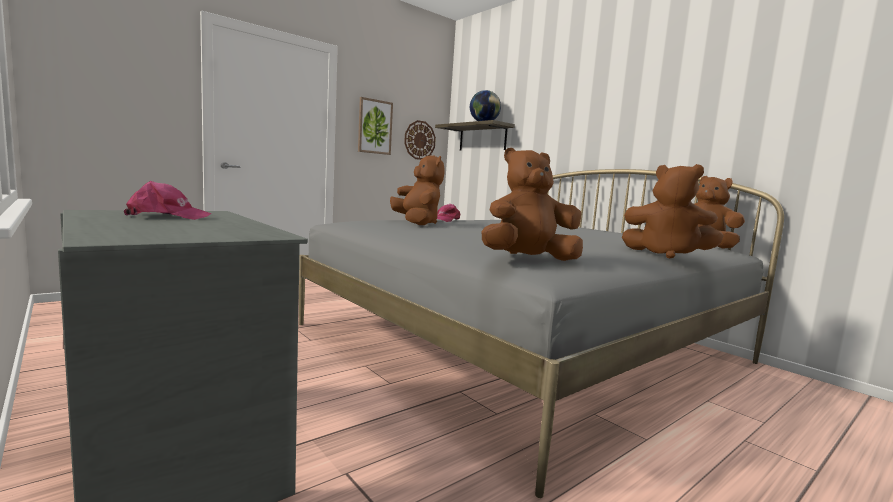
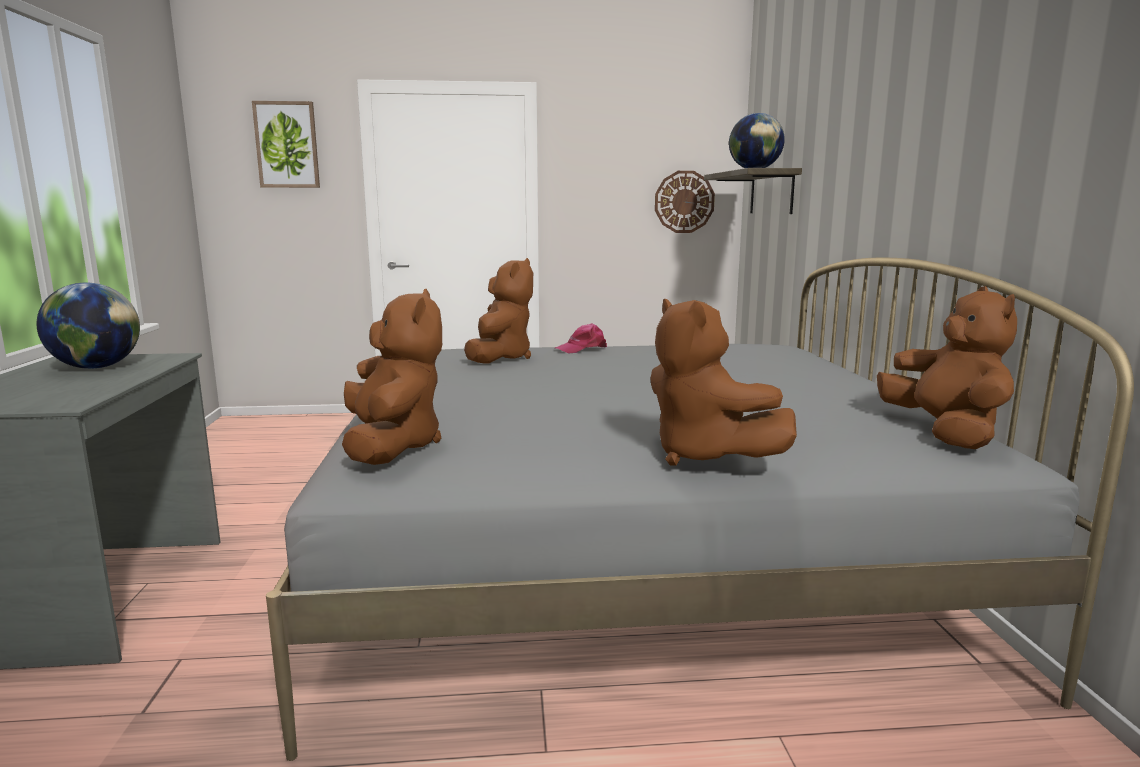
camera: 35 degrees right, 5 degrees up
pink cap [124,181,212,220] -> globe [37,283,140,369]
picture [358,97,393,155] -> picture moved to [252,101,320,188]
brown plush toy [482,148,583,261] -> brown plush toy turned 60 degrees clockwise [342,289,442,465]

